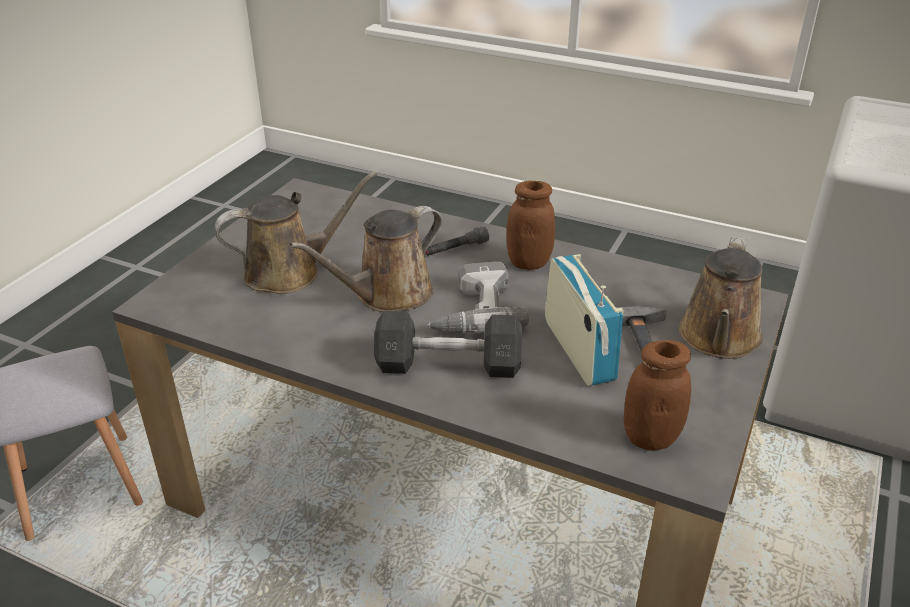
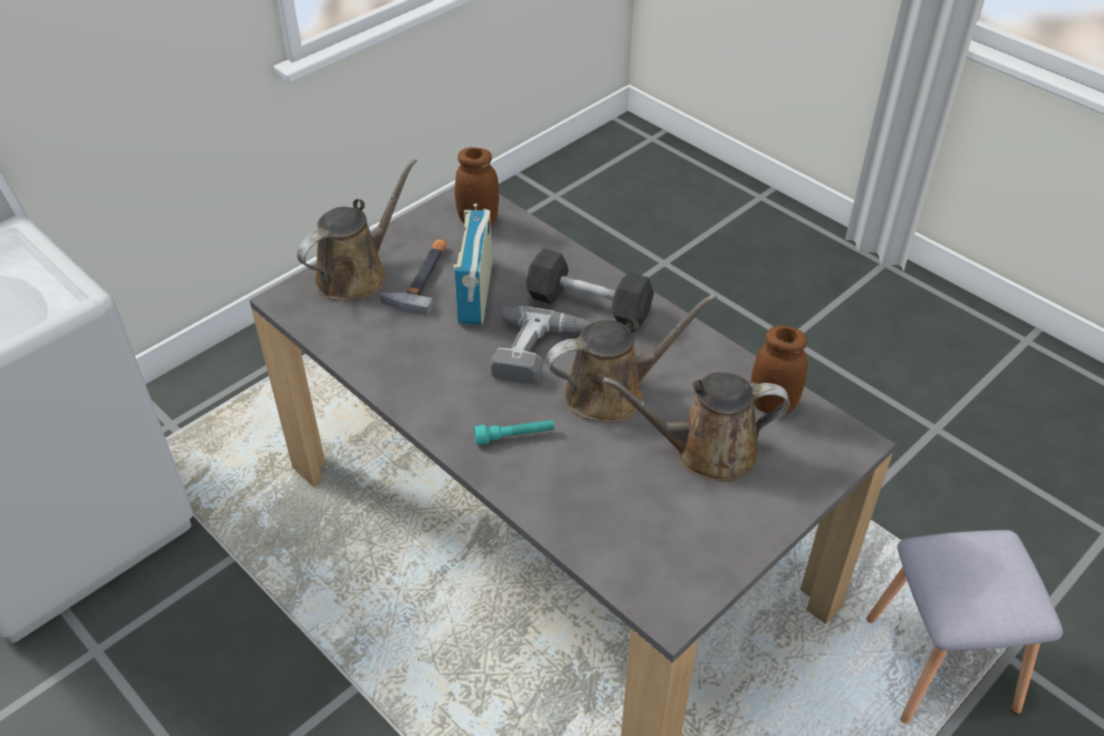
camera: 160 degrees left, 10 degrees up
grey flashlight [425,226,489,256] -> turquoise flashlight [474,420,555,445]
brown jar [507,181,555,270] -> brown jar moved to [751,326,808,414]

